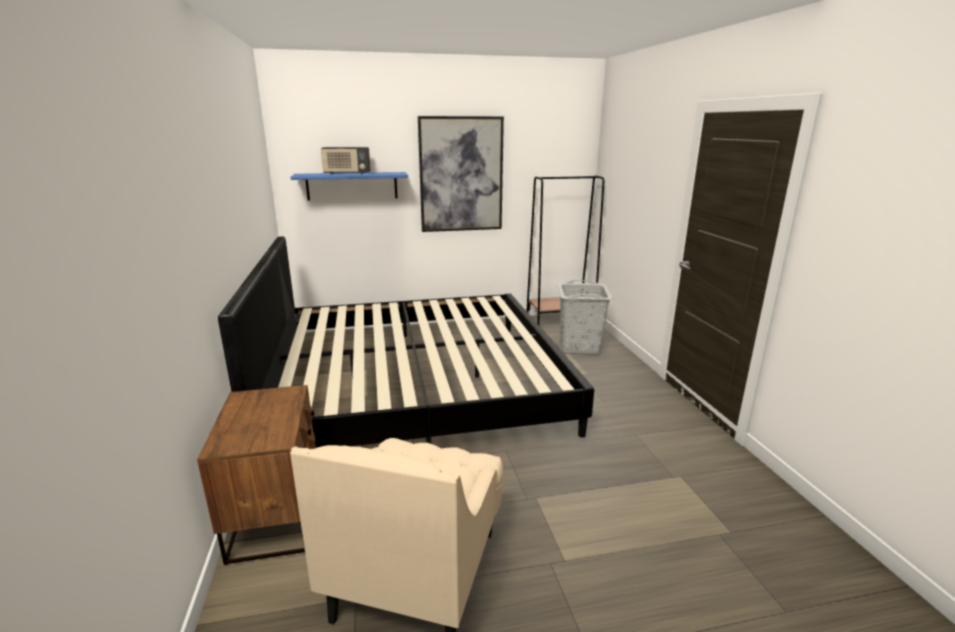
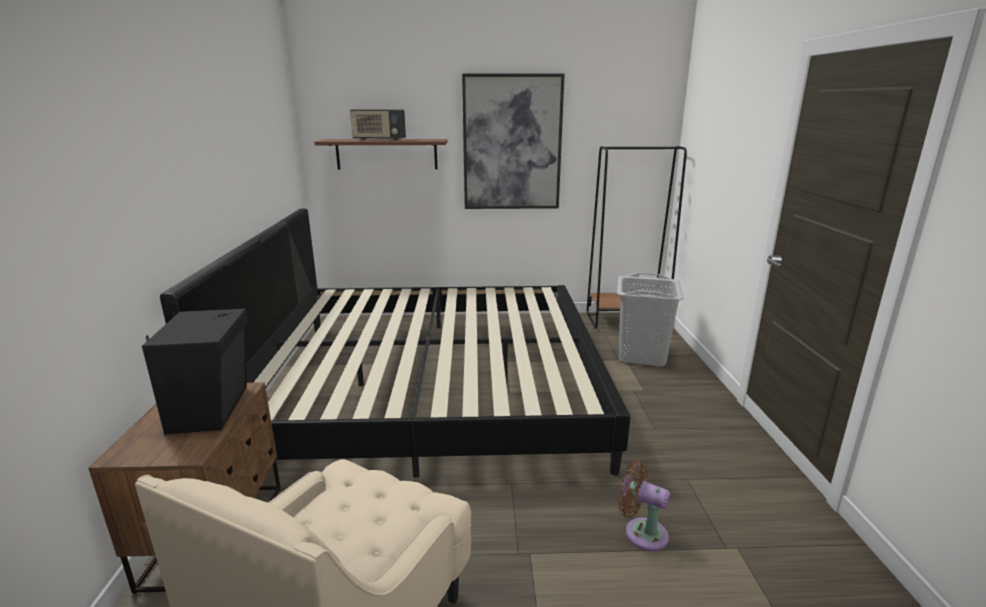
camera: 10 degrees right, 0 degrees up
blue shelf [291,172,408,200] -> brown shelf [314,139,447,170]
none -> black speaker [142,309,248,434]
none -> brown fan [618,460,670,551]

